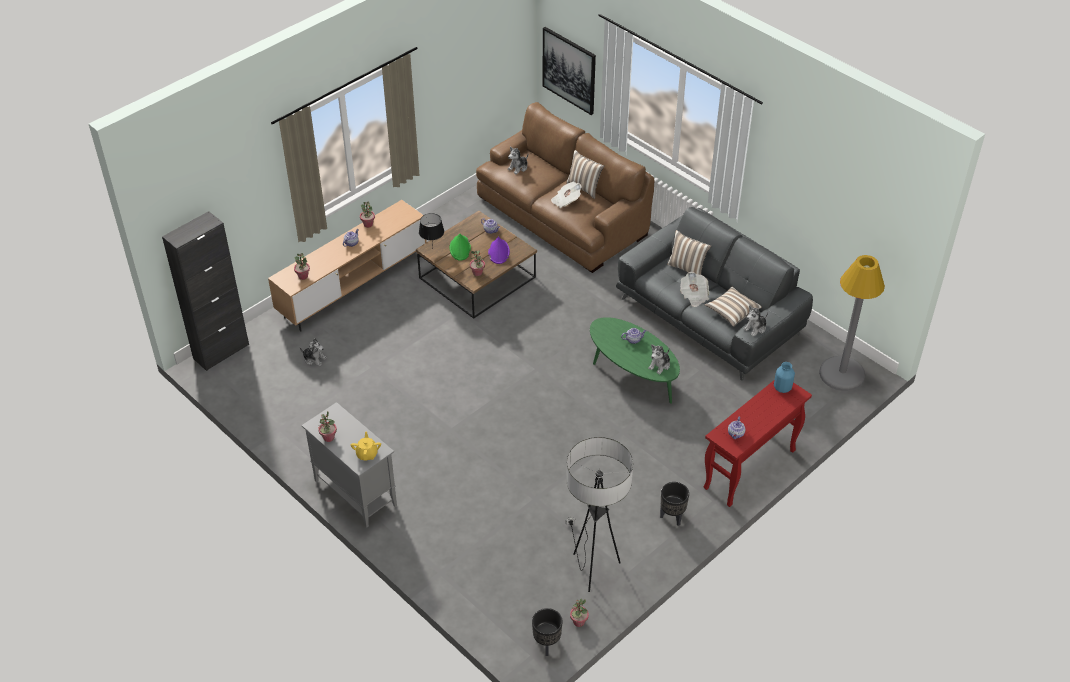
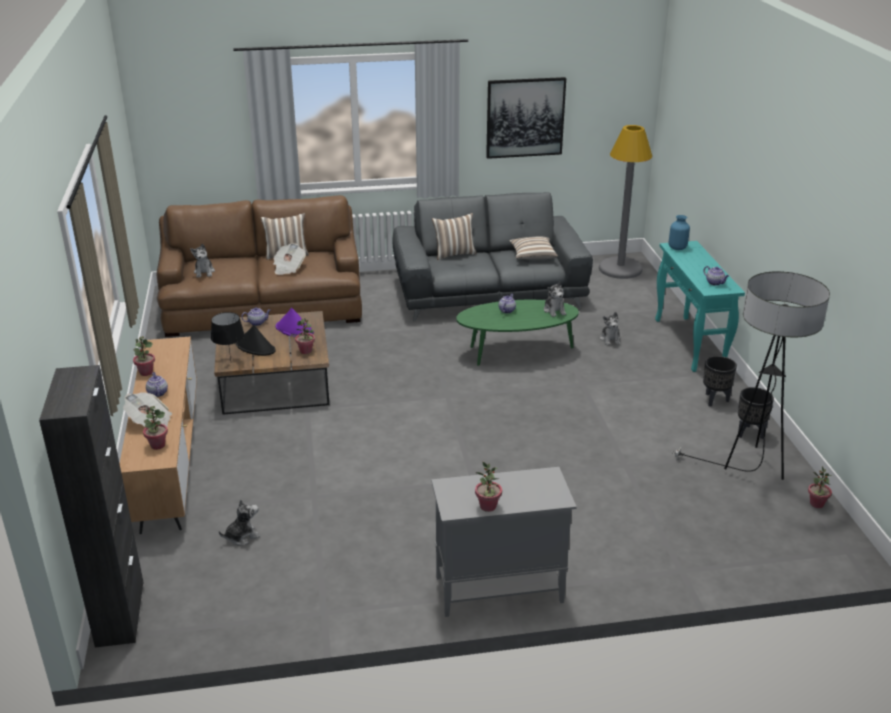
camera: 55 degrees left, 15 degrees down
yellow teapot [351,432,381,461] -> none
green hat [450,234,471,261] -> black hat [236,325,276,356]
black planter [532,608,563,656] -> black planter moved to [738,387,774,439]
picture [542,27,596,115] -> picture moved to [486,77,566,159]
newspaper [680,272,709,307] -> newspaper moved to [123,392,172,427]
red console table [703,380,812,507] -> turquoise console table [655,241,745,372]
plush toy [744,305,768,337] -> plush toy moved to [600,312,621,345]

